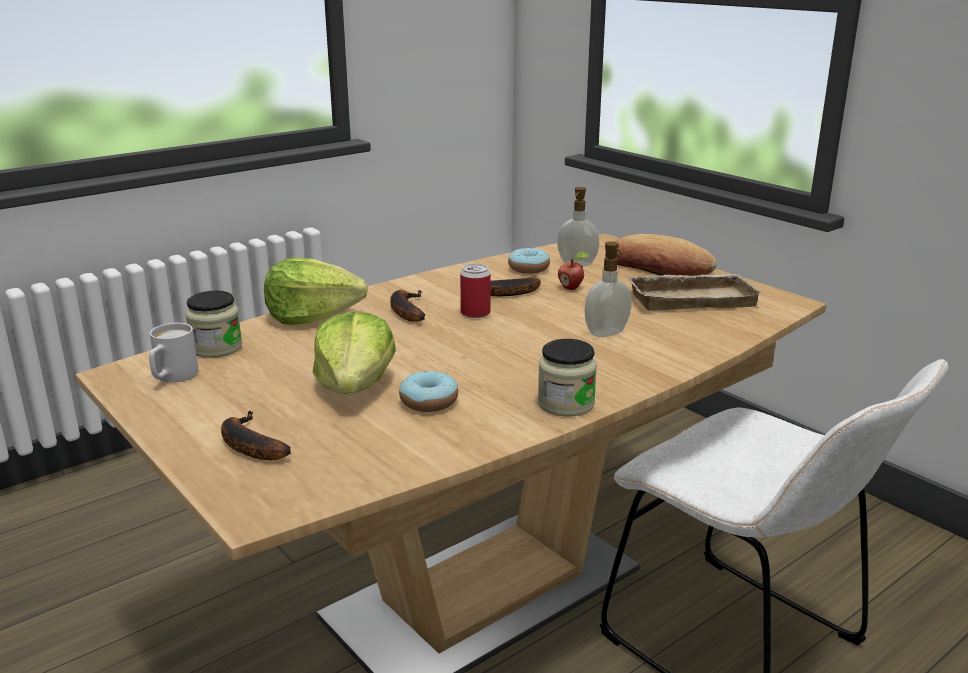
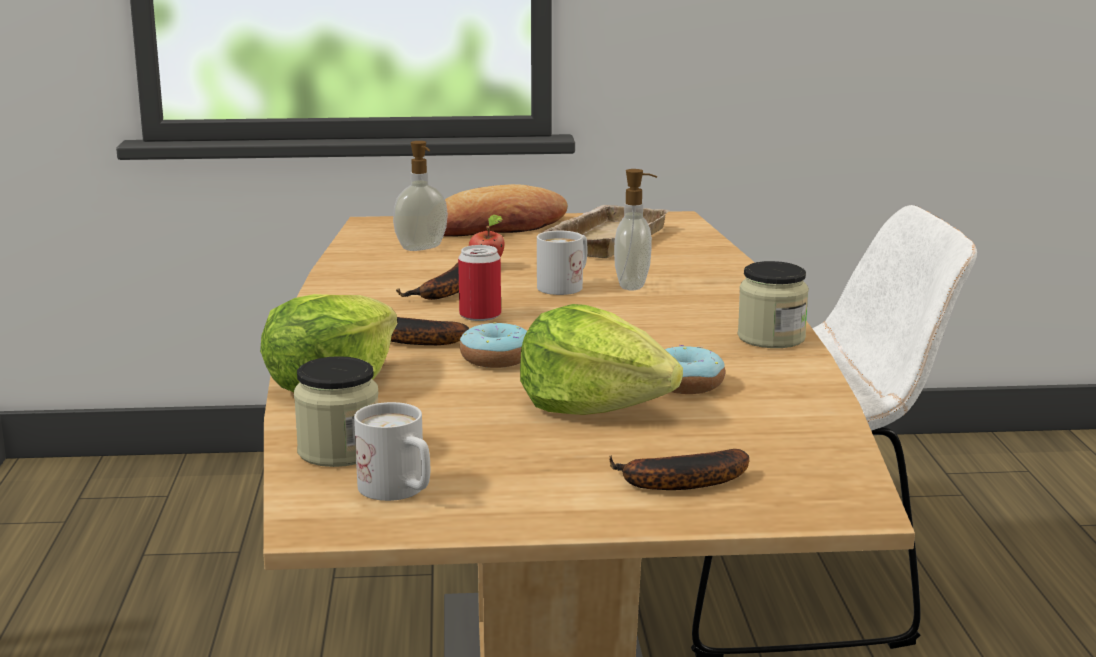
camera: 55 degrees left, 5 degrees down
donut [508,248,550,274] -> donut moved to [460,323,527,368]
none -> white mug [537,231,587,295]

